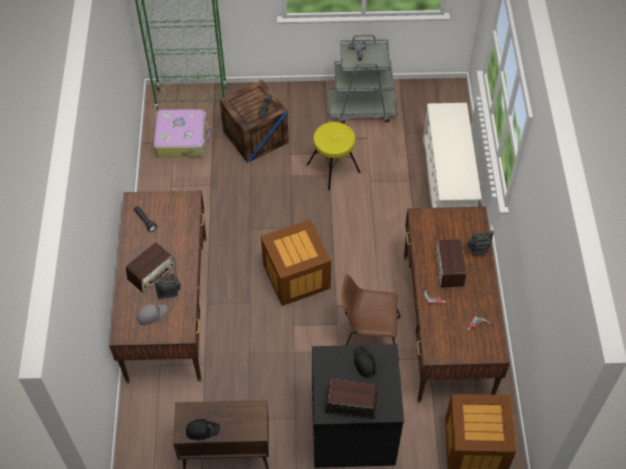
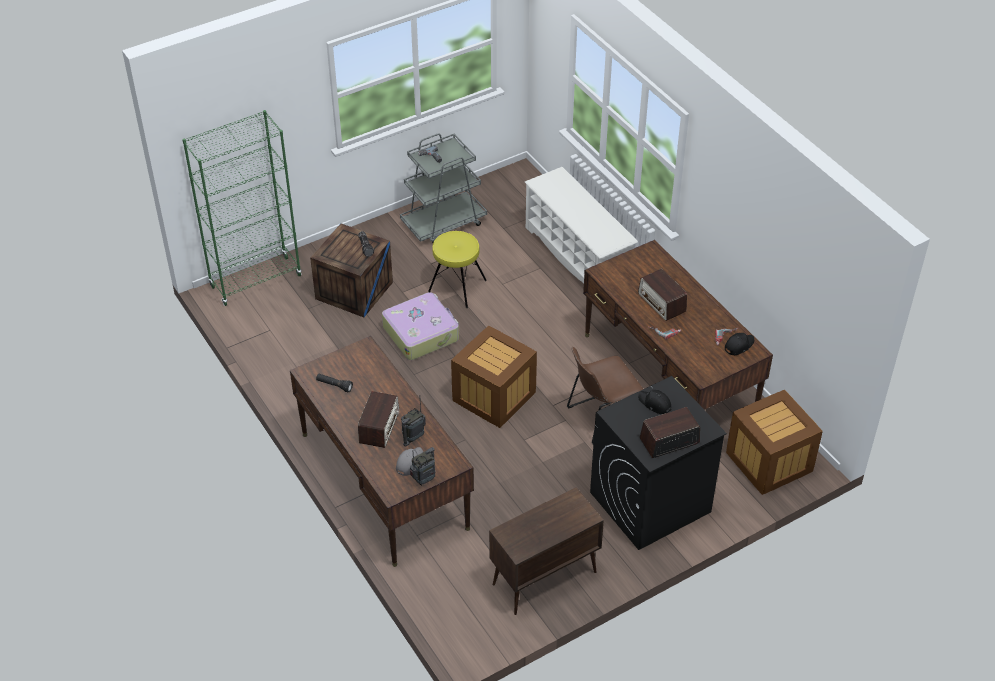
camera: 30 degrees left, 10 degrees down
suitcase [153,109,211,158] -> suitcase moved to [382,292,459,360]
black cap [186,419,220,440] -> black cap moved to [725,333,754,355]
radio [468,228,494,256] -> radio moved to [410,447,436,486]

